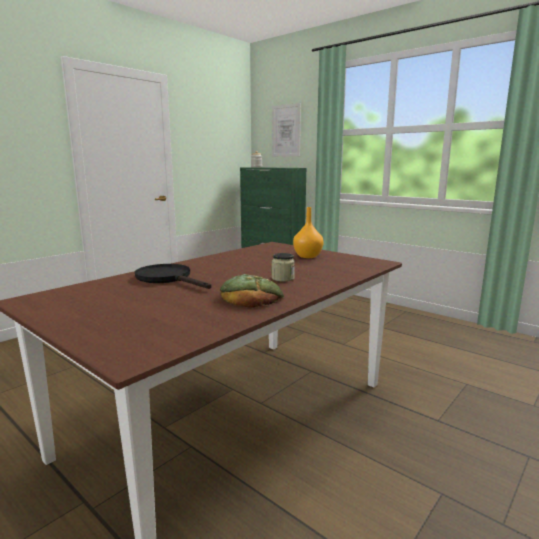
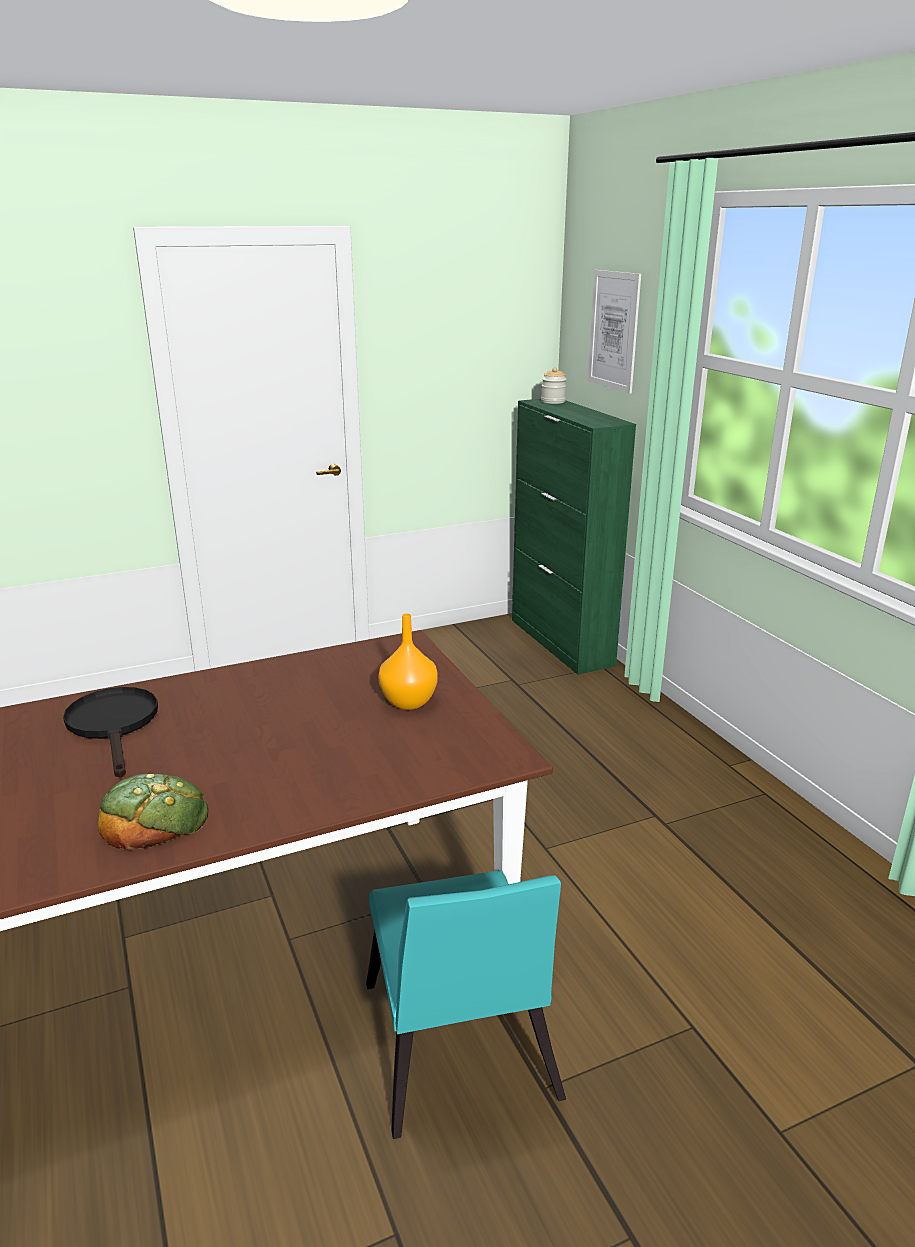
camera: 25 degrees right, 10 degrees up
jar [272,253,295,282] -> none
none -> turquoise chair [366,870,566,1139]

